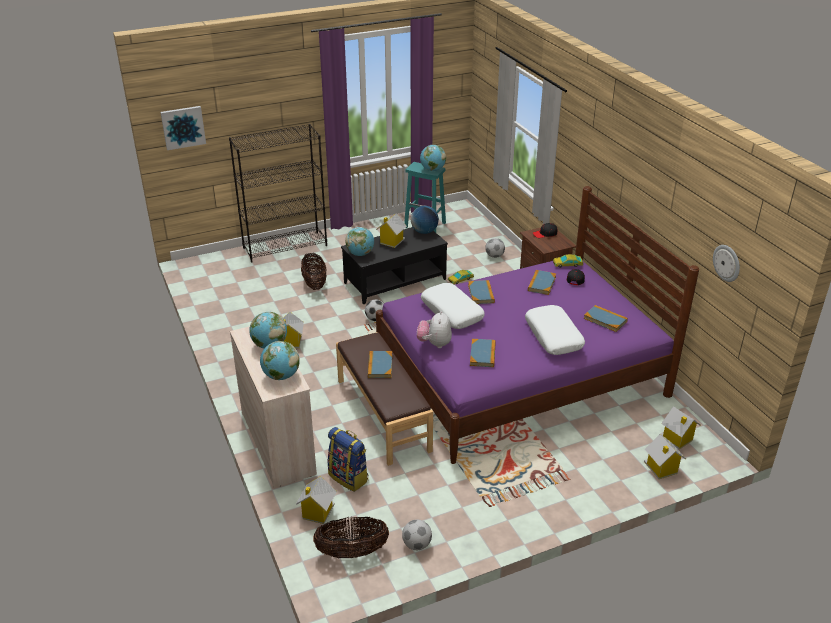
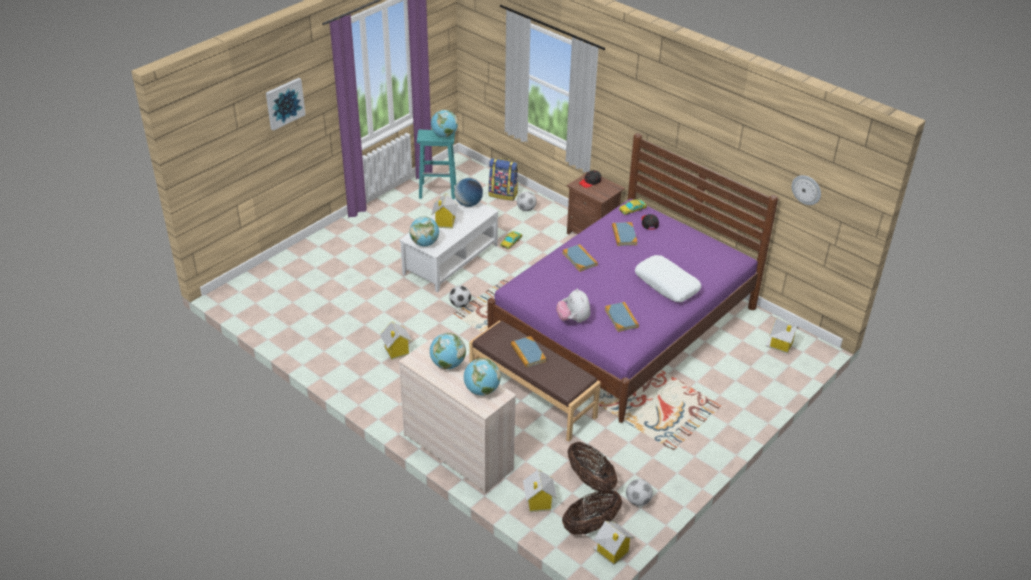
camera: 25 degrees left, 5 degrees up
picture [160,106,206,150] -> picture moved to [266,78,306,131]
black bookcase [229,124,327,263] -> none
basket [301,253,326,290] -> basket moved to [567,442,618,492]
backpack [328,427,368,492] -> backpack moved to [488,158,518,201]
black coffee table [341,227,448,304] -> white coffee table [399,200,498,293]
white pillow [421,283,485,329] -> none
book [584,305,628,332] -> none
toy house [644,434,686,479] -> toy house moved to [593,521,635,565]

